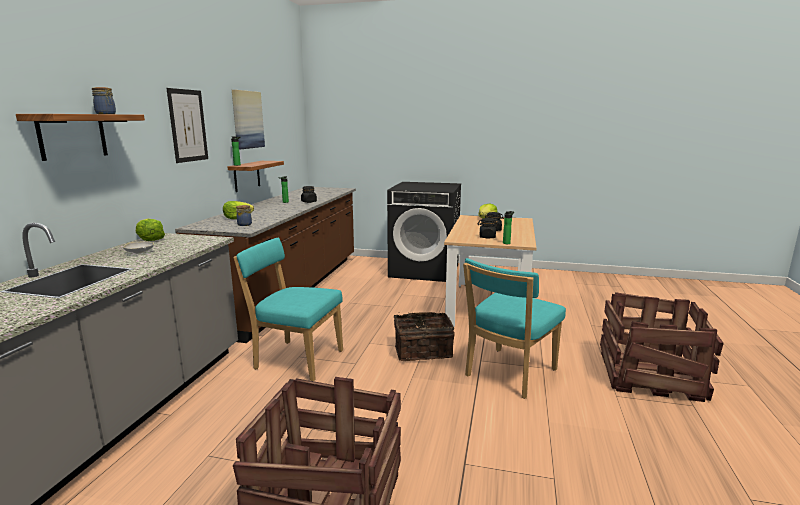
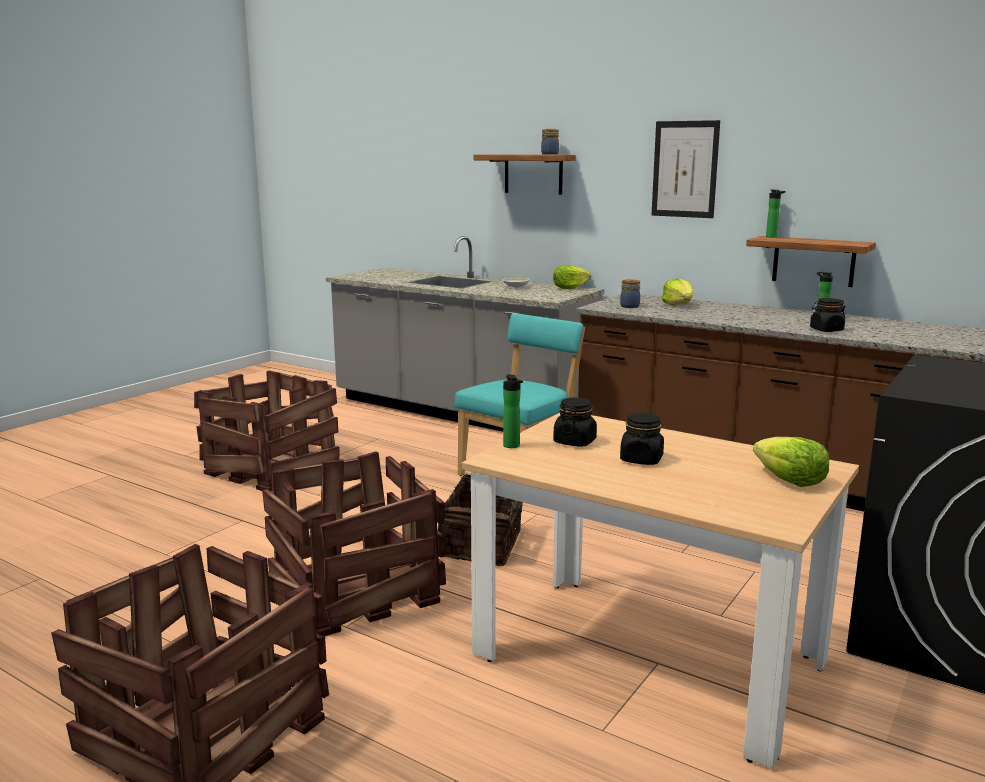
camera: 110 degrees right, 0 degrees up
picture [232,90,265,149] -> none
turquoise chair [463,258,566,399] -> crate [262,451,446,636]

